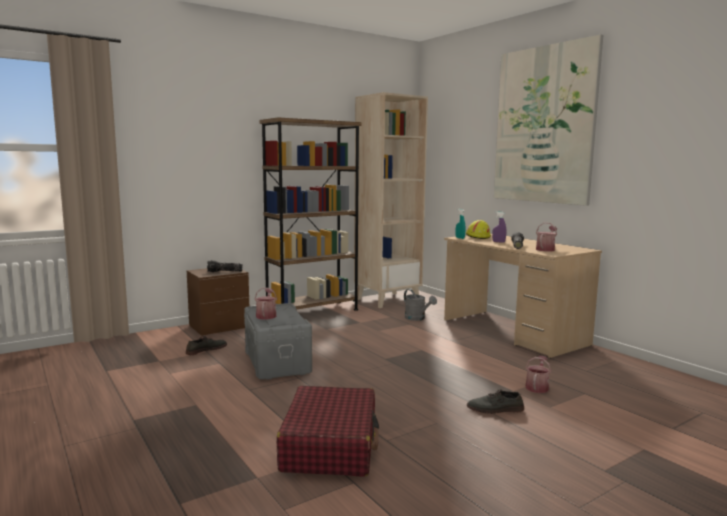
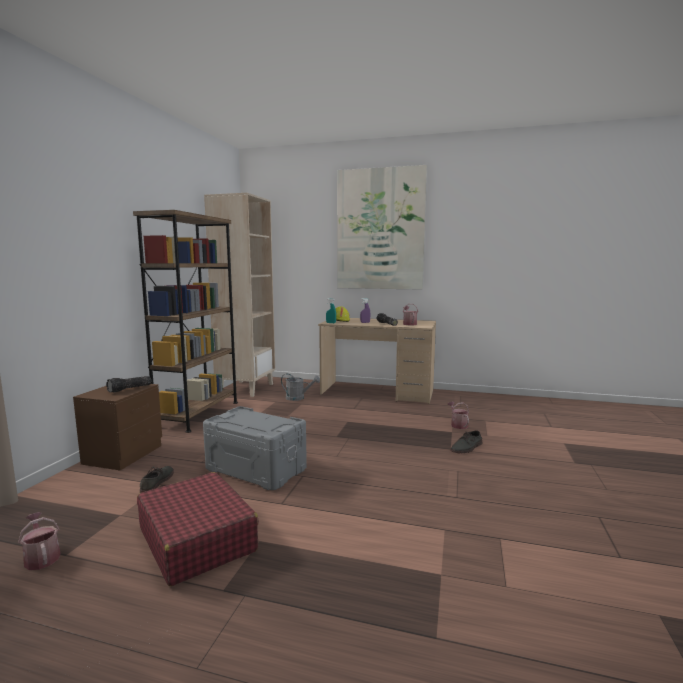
camera: 40 degrees left, 0 degrees up
watering can [255,288,277,320] -> watering can moved to [18,512,61,570]
red suitcase [277,386,379,477] -> red suitcase moved to [137,472,259,586]

